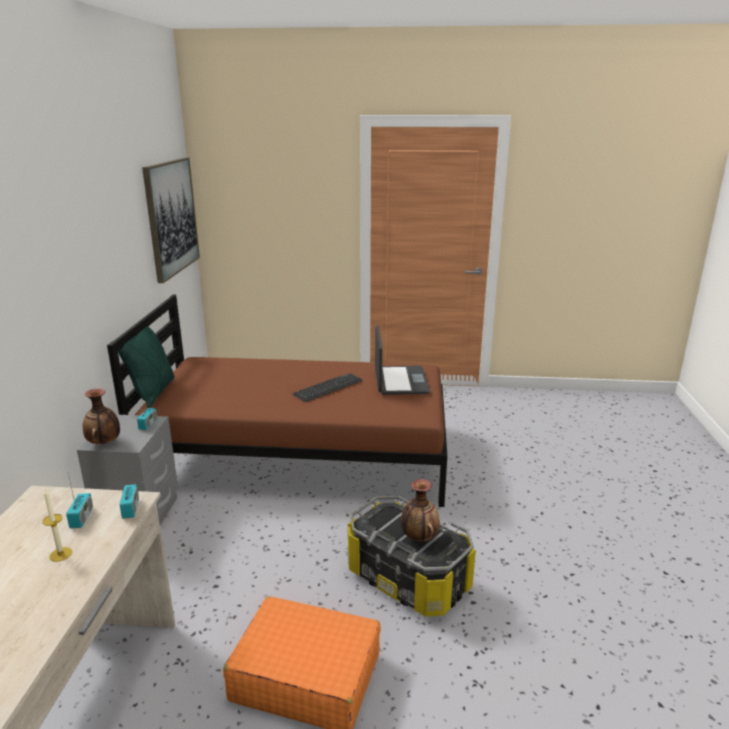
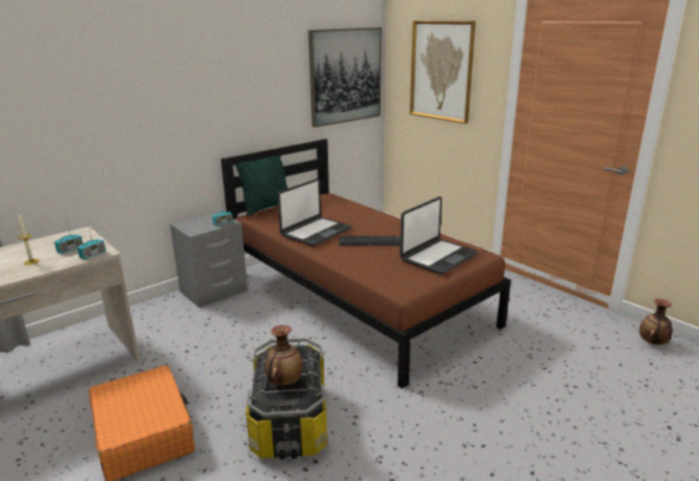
camera: 45 degrees right, 0 degrees up
vase [83,389,120,444] -> vase moved to [639,299,672,345]
none -> laptop [277,178,352,246]
none -> picture [410,21,476,124]

